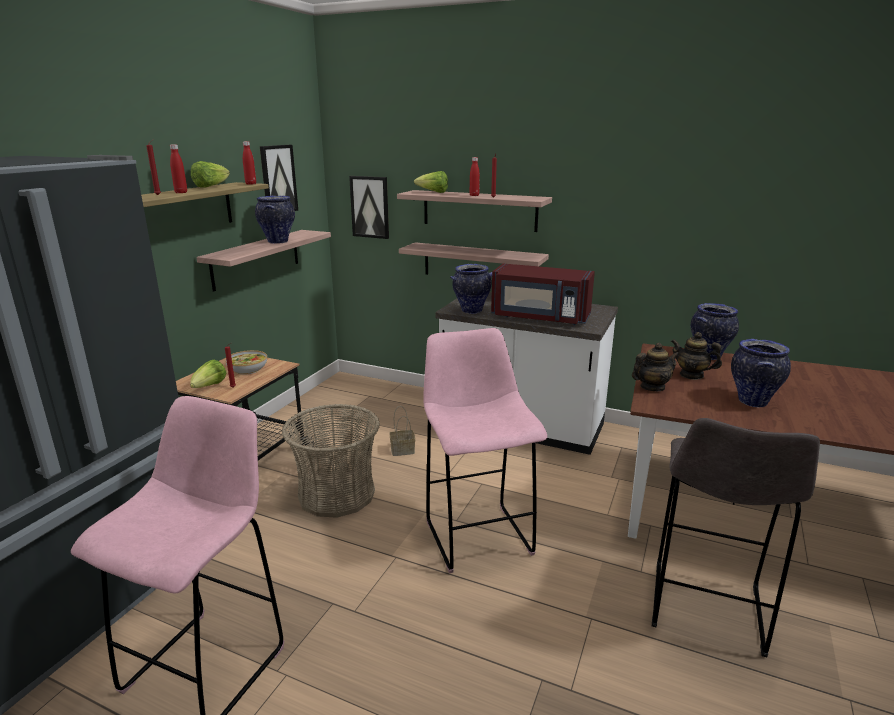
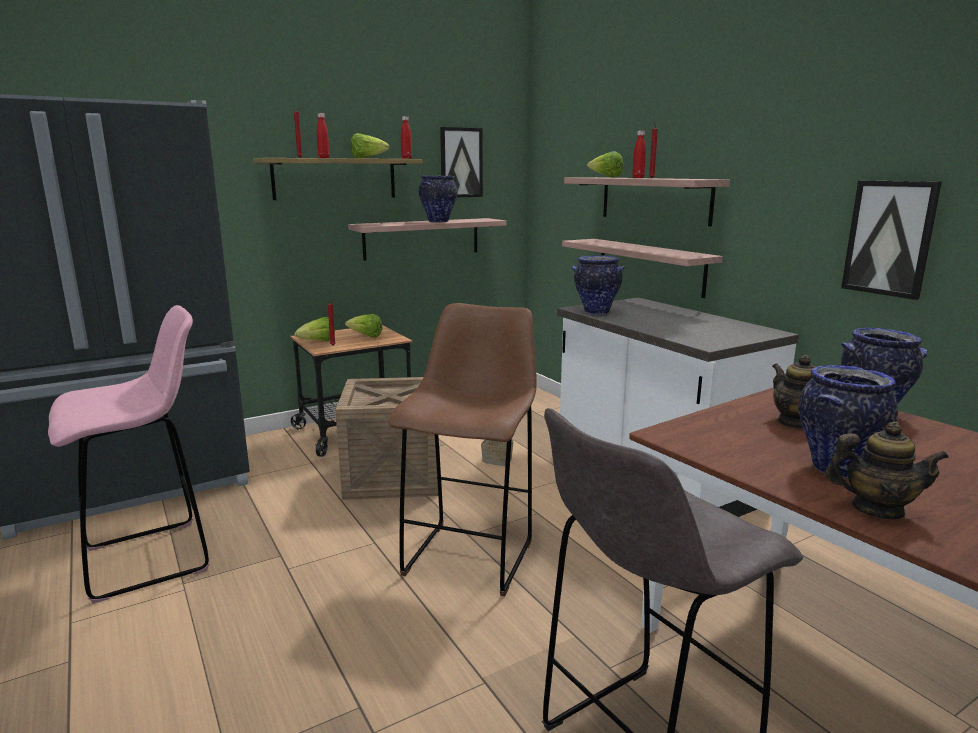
camera: 35 degrees right, 5 degrees down
bowl [225,350,267,375] -> lettuce [345,314,383,337]
basket [282,404,380,518] -> crate [336,377,438,500]
picture [349,176,389,239] -> picture moved to [841,181,942,300]
pink stool [424,328,547,573] -> brown stool [388,303,537,596]
red microwave [491,264,595,325] -> none
teapot [632,343,680,391] -> teapot moved to [825,422,949,519]

